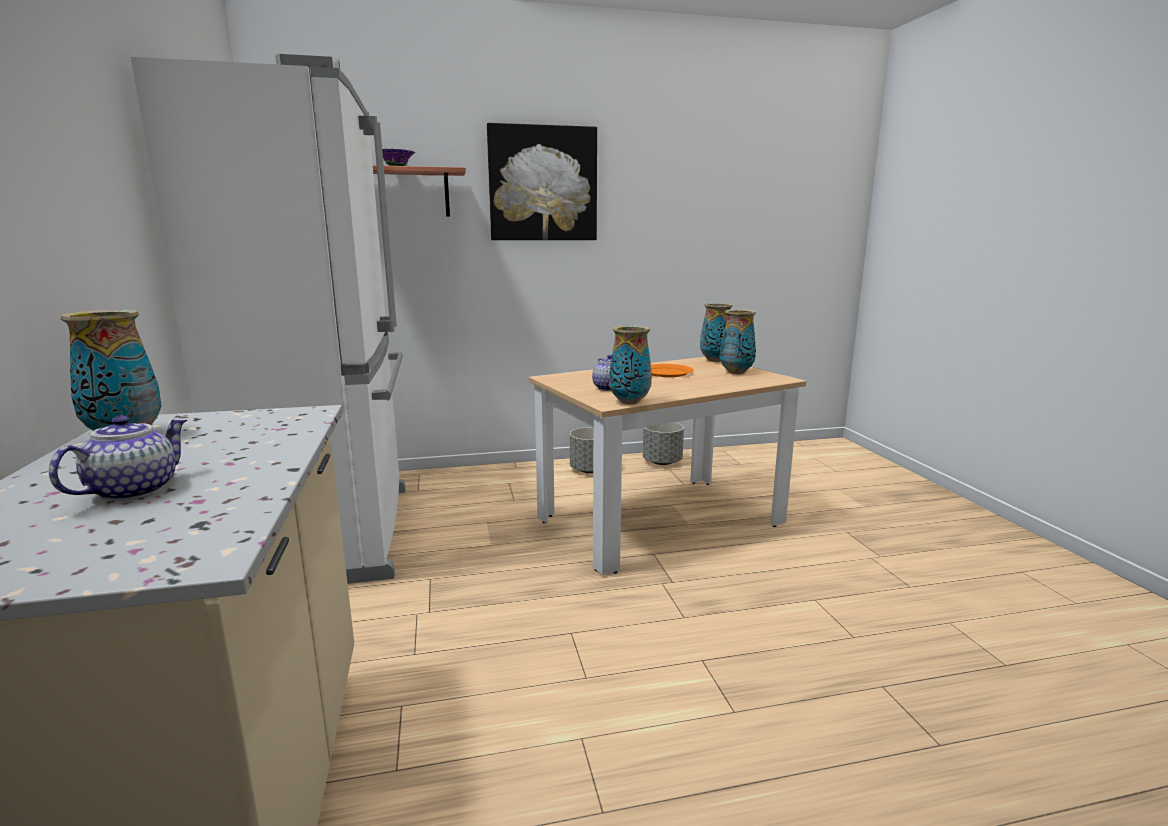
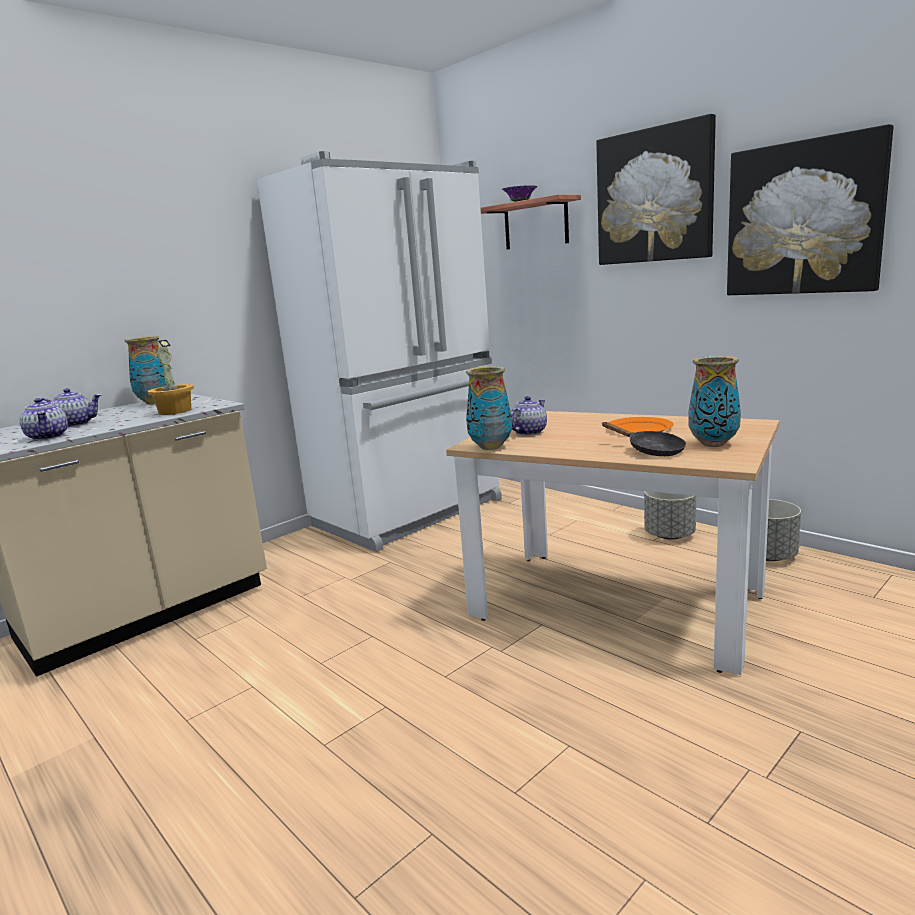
camera: 60 degrees right, 0 degrees up
vase [700,303,732,362] -> none
none -> teapot [20,398,68,440]
none -> potted plant [148,340,194,415]
none -> black frying pan [602,422,686,456]
none -> picture [727,124,893,295]

